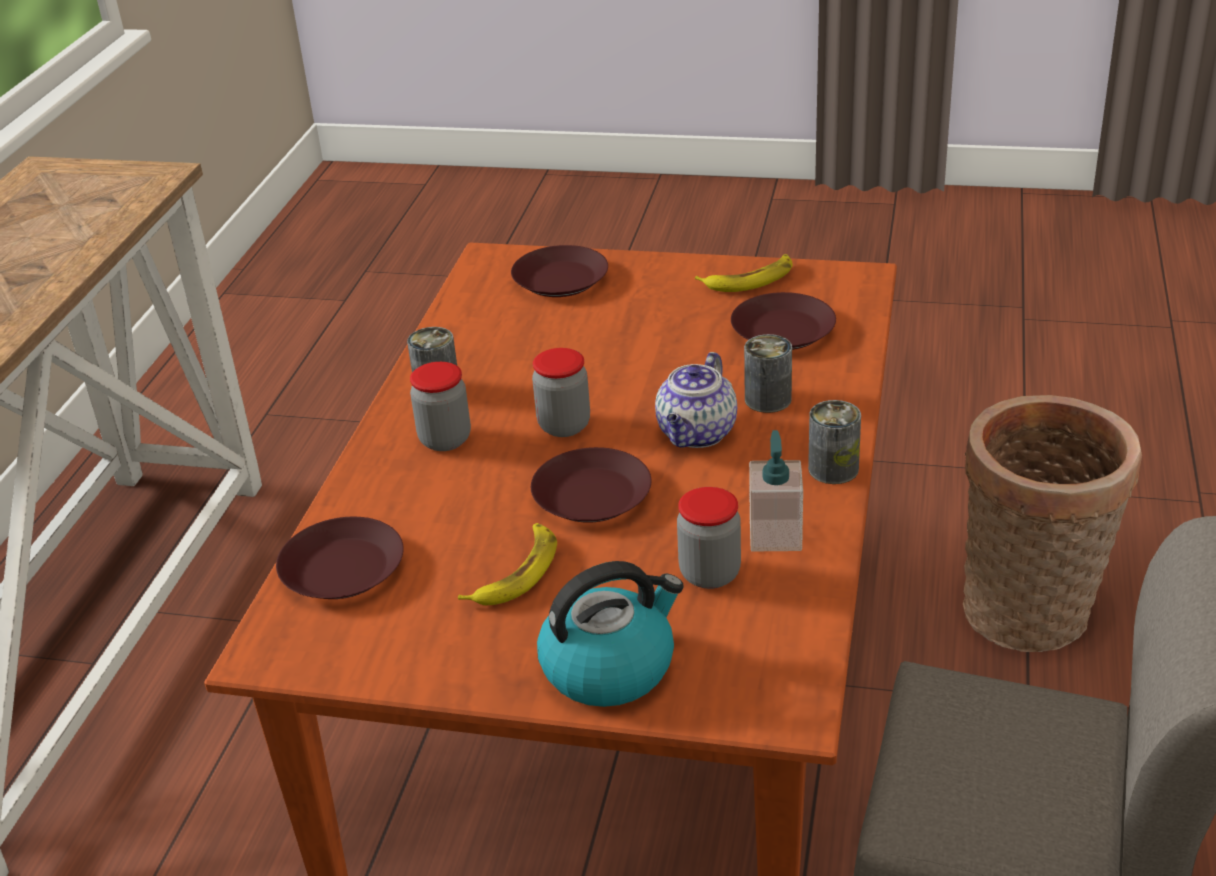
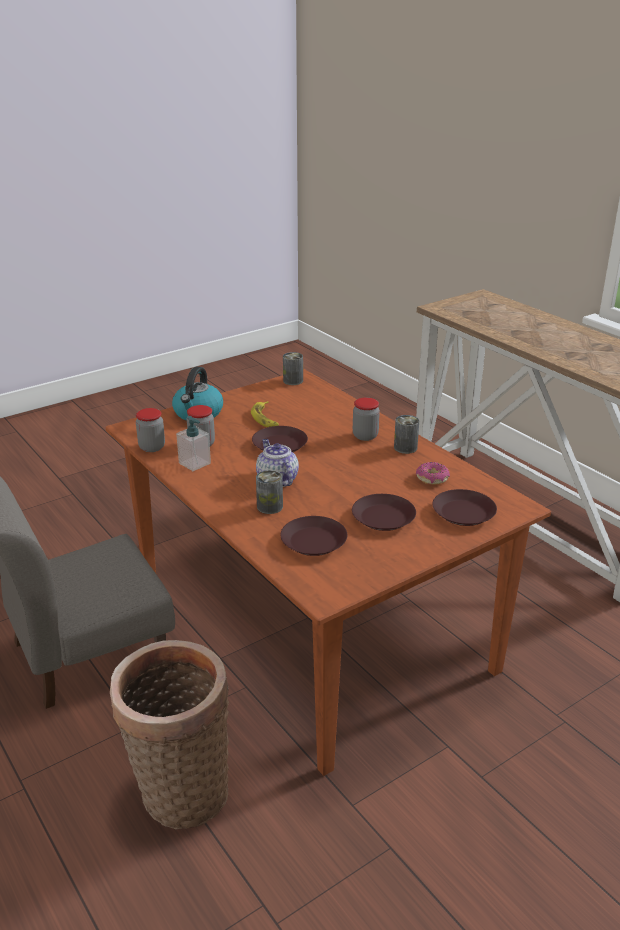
camera: 130 degrees right, 5 degrees down
brown plate [276,517,404,599] -> brown plate moved to [352,494,416,531]
jar [532,348,590,437] -> jar moved to [136,408,165,452]
banana [695,254,793,292] -> none
can [808,400,861,484] -> can moved to [283,352,303,385]
none -> donut [416,462,450,484]

